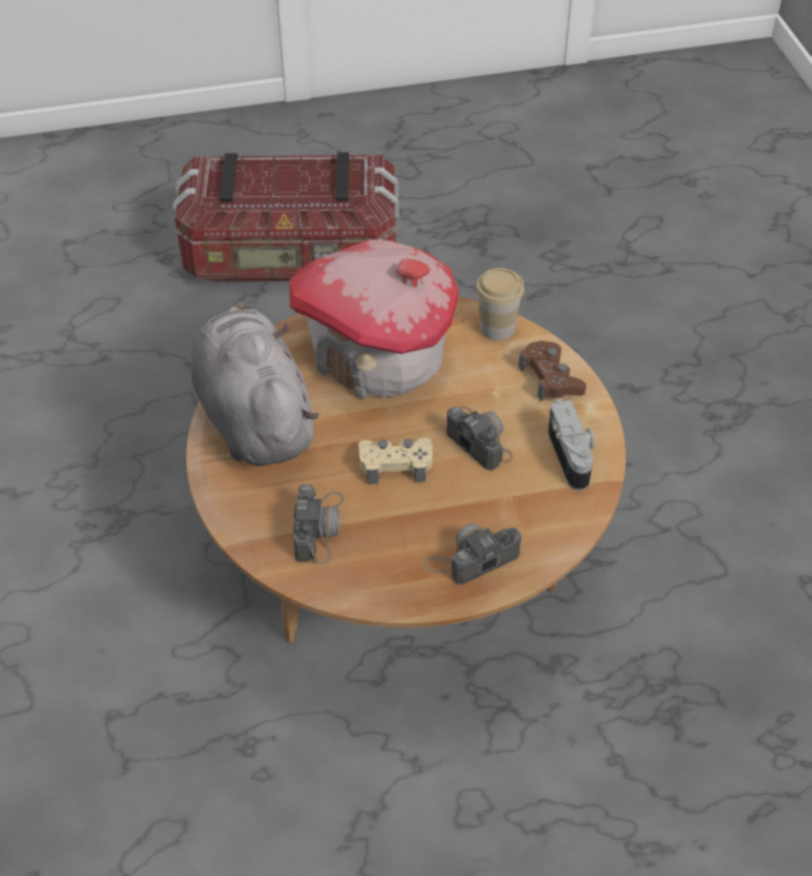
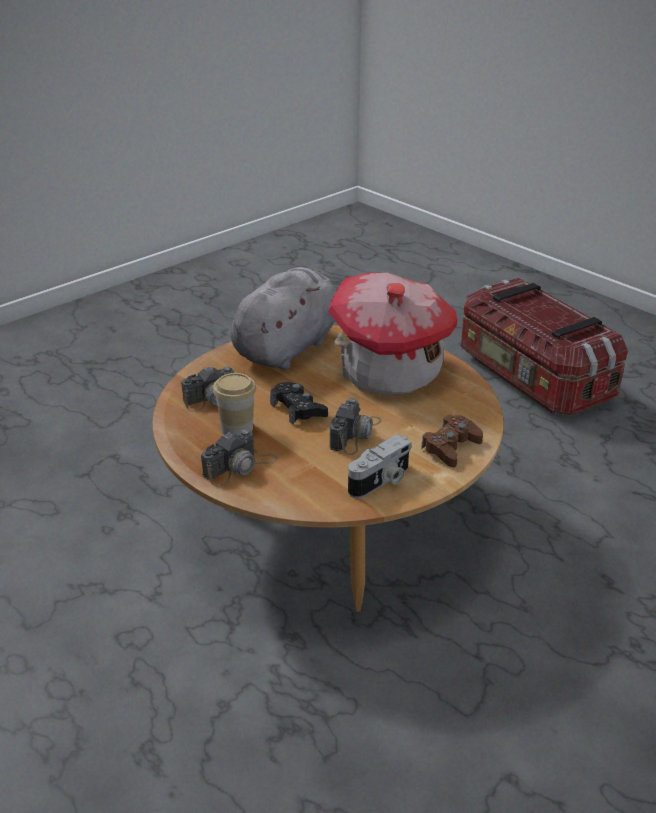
camera: 60 degrees right, 15 degrees down
beige game controller [359,438,433,484] -> black game controller [270,382,328,425]
camera [423,523,522,585] -> camera turned 105 degrees clockwise [201,429,278,487]
cup [476,268,525,340] -> cup moved to [213,373,256,435]

